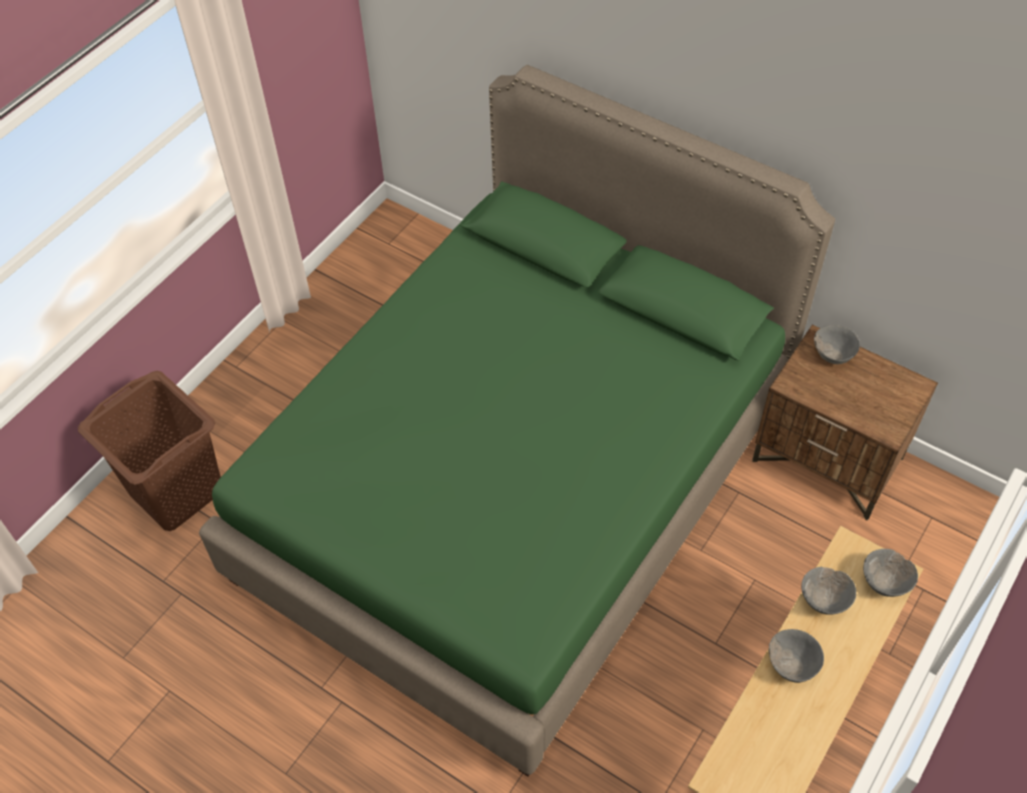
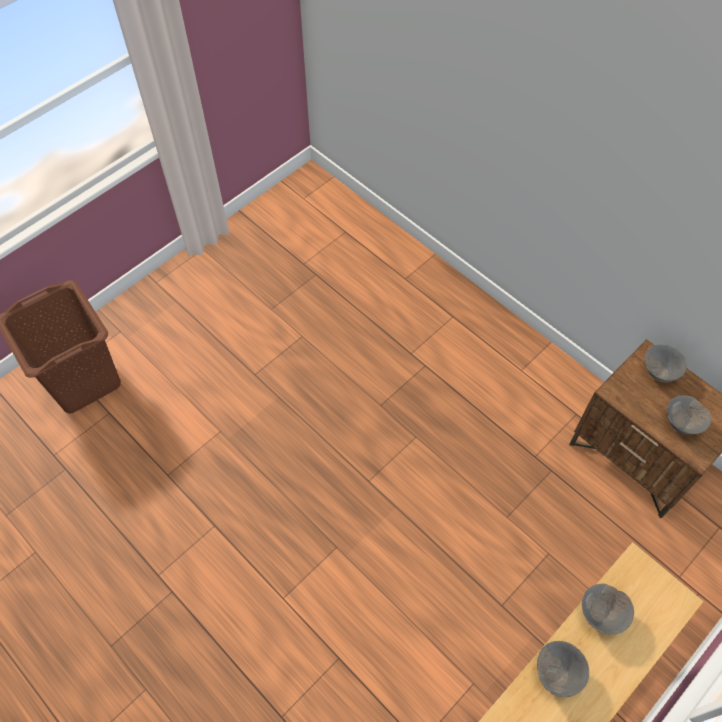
camera: 10 degrees right, 5 degrees up
green bed [199,65,835,777] -> none
grey bowl [863,549,918,597] -> grey bowl moved to [667,395,712,435]

